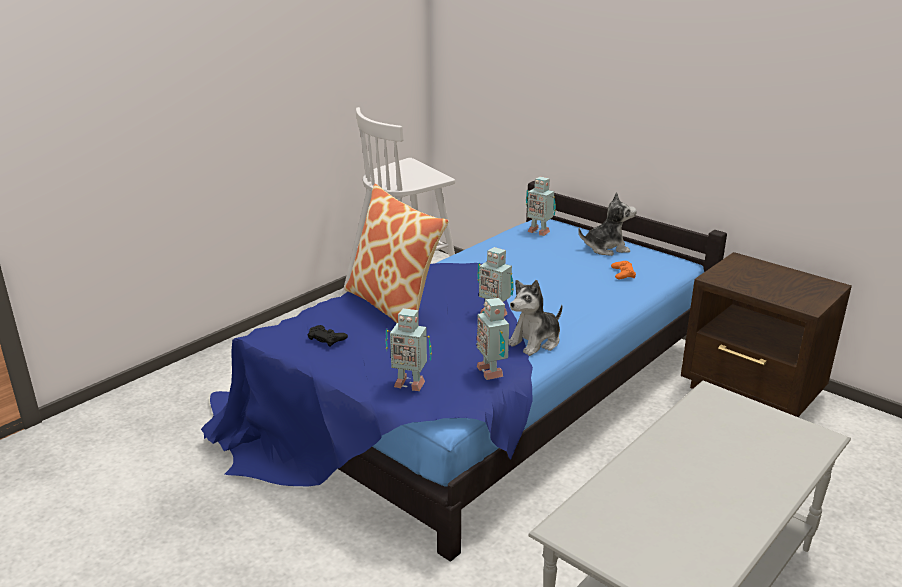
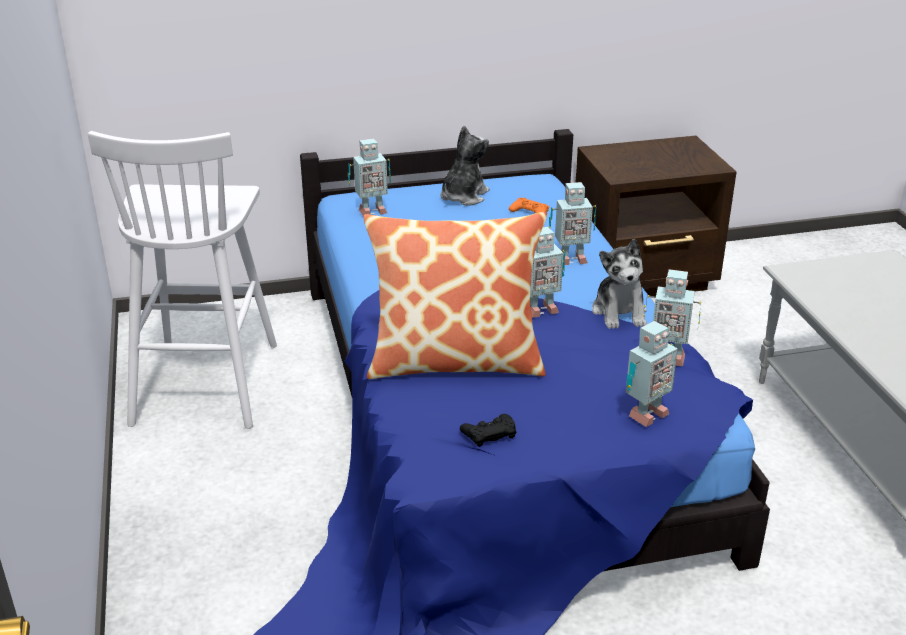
camera: 55 degrees left, 5 degrees up
none -> toy robot [549,182,597,265]

